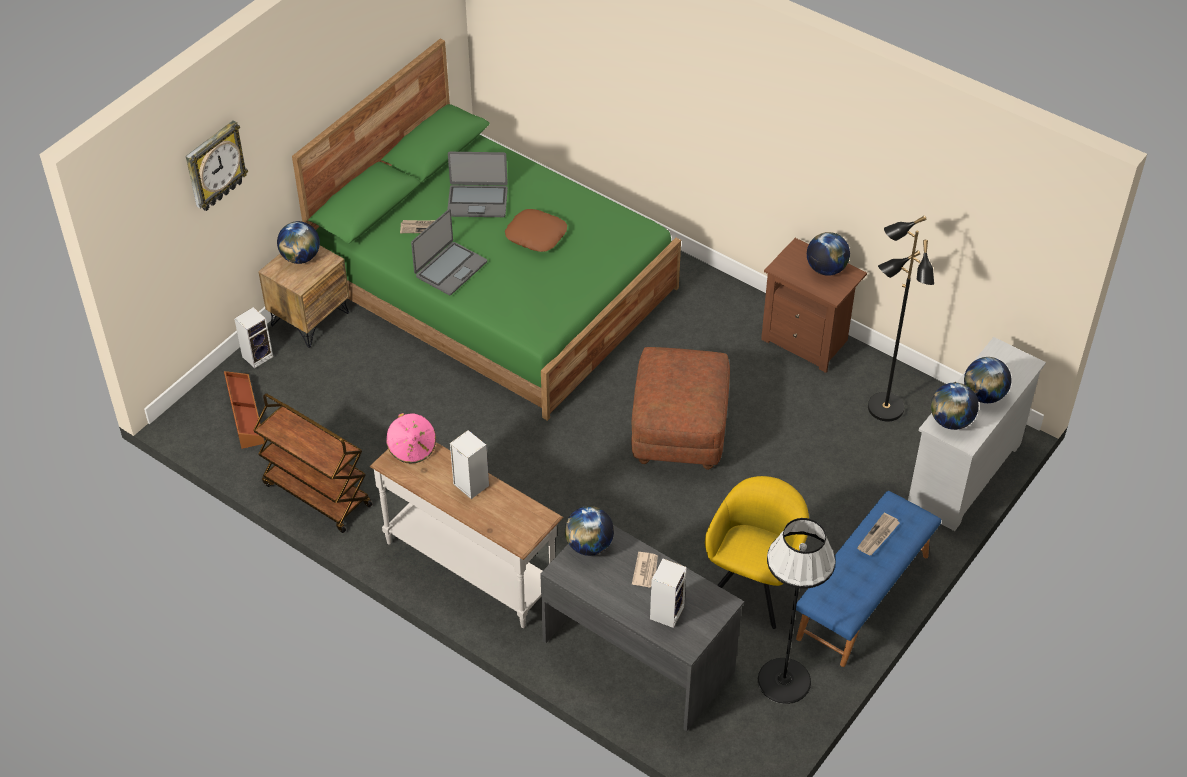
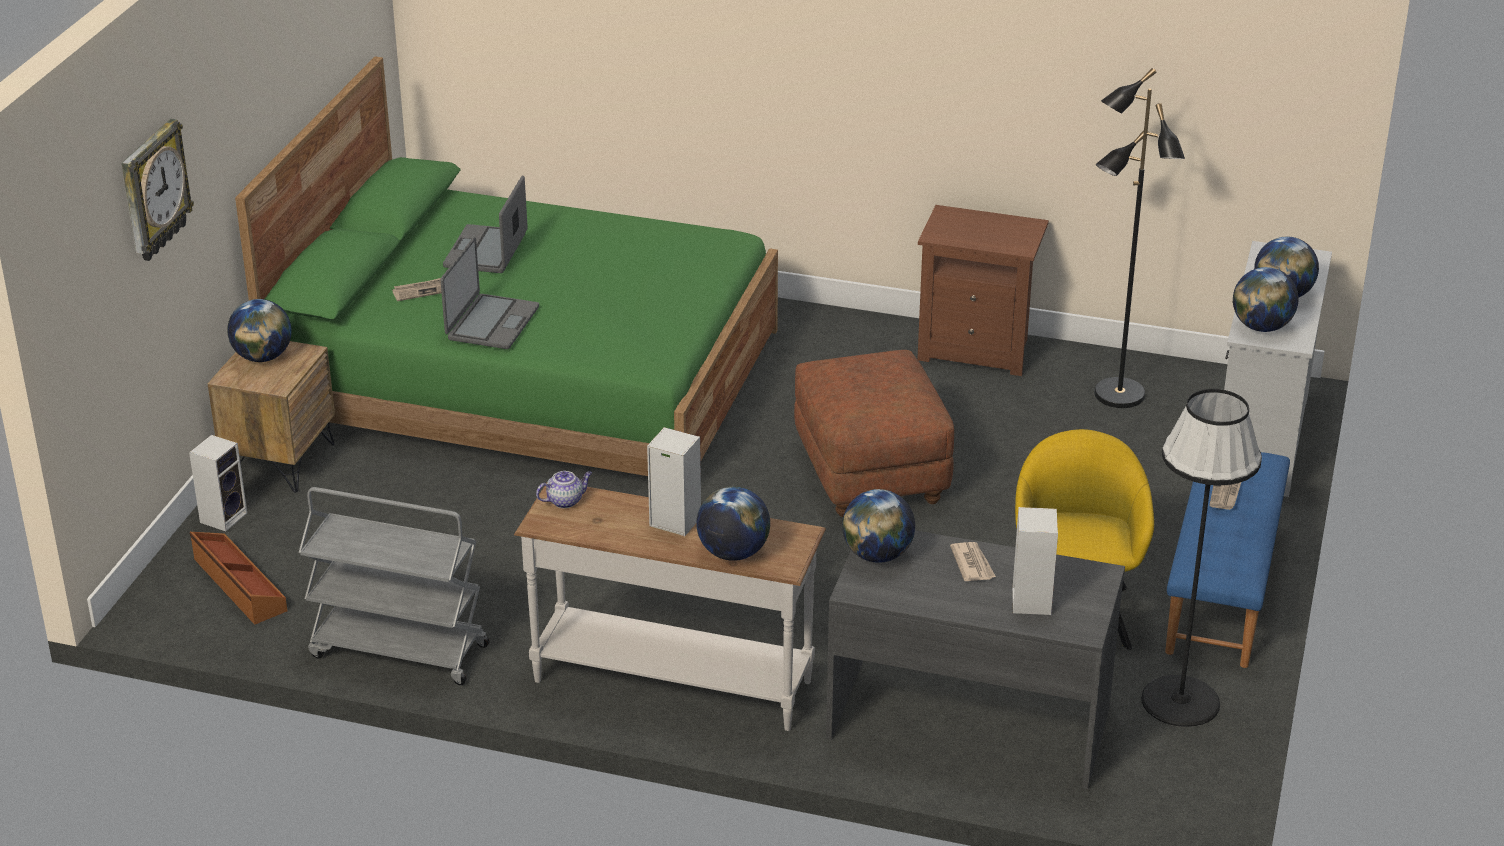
camera: 20 degrees left, 15 degrees down
brown cart [253,393,372,533] -> grey cart [299,487,490,685]
pink hat [387,413,436,463] -> teapot [536,471,592,508]
laptop [447,152,508,217] -> laptop turned 120 degrees clockwise [443,175,528,273]
brown pillow [505,209,567,252] -> none
globe [807,232,850,276] -> globe moved to [696,486,770,561]

